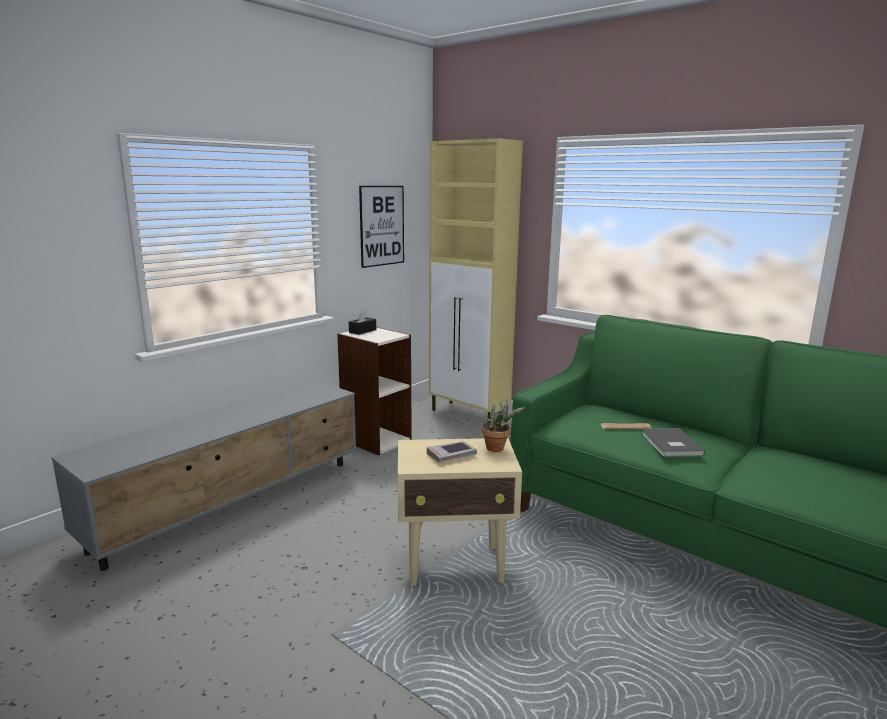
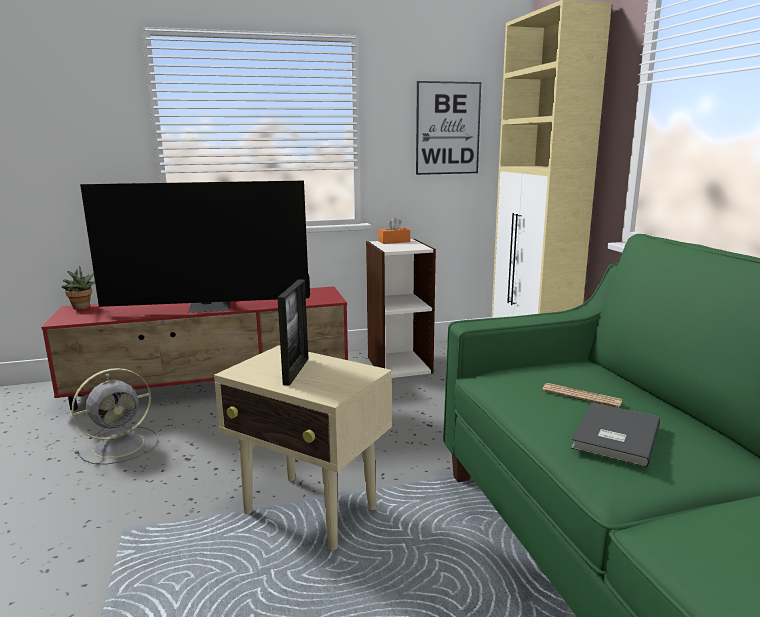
camera: 35 degrees right, 0 degrees up
grey tv stand [51,380,357,571] -> red tv stand [41,286,348,410]
black tissue box [349,310,376,335] -> orange tissue box [378,217,410,244]
book [427,441,477,462] -> picture frame [277,280,309,386]
potted plant [482,399,525,452] -> potted plant moved to [61,266,95,310]
none -> grey fan [72,368,159,465]
none -> television [80,181,310,313]

